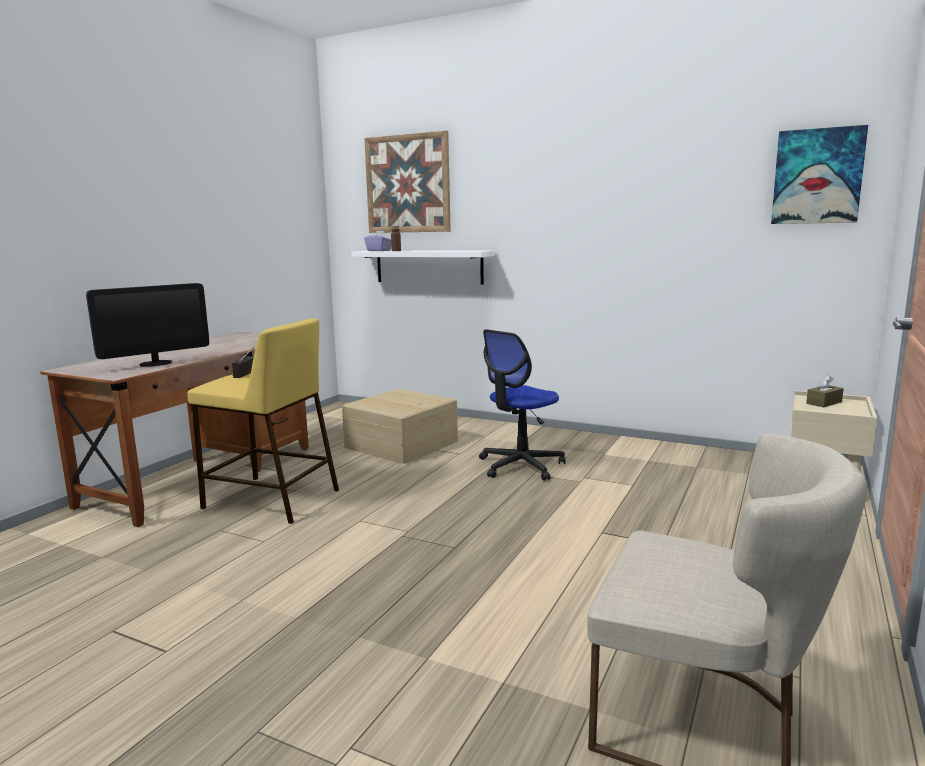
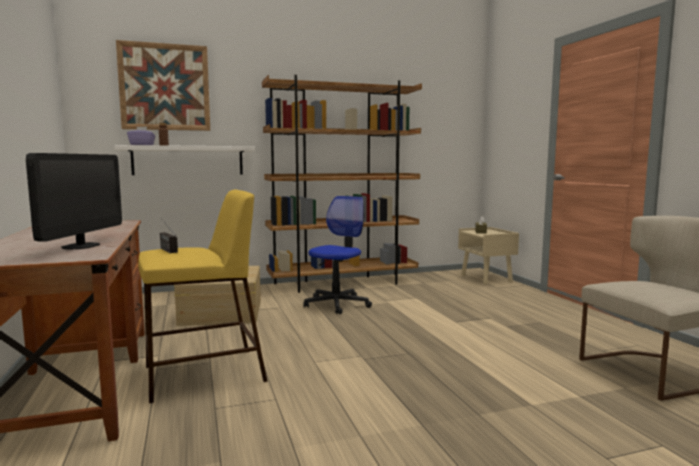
camera: 45 degrees left, 5 degrees down
office chair [479,329,566,481] -> office chair turned 150 degrees counterclockwise [303,196,372,314]
picture [771,125,868,224] -> none
none -> brown bookcase [262,75,422,293]

